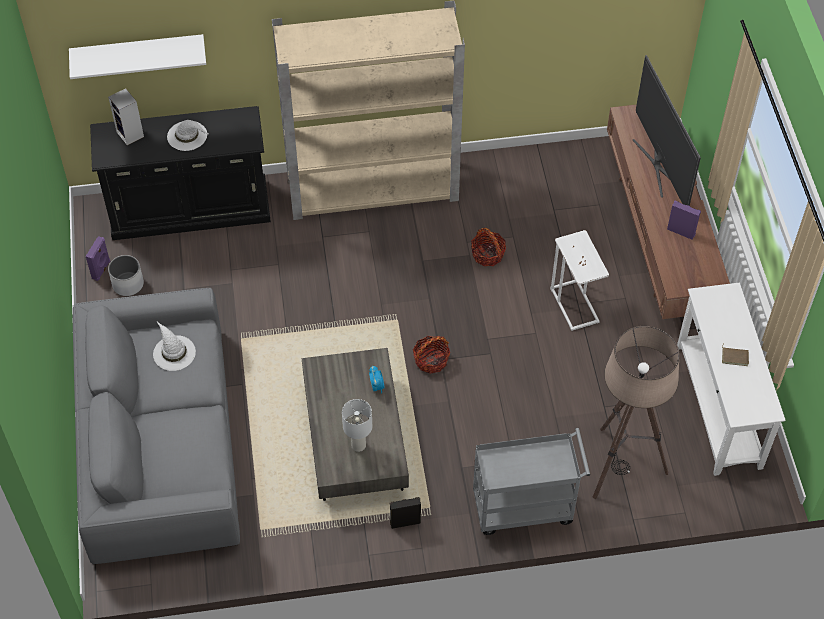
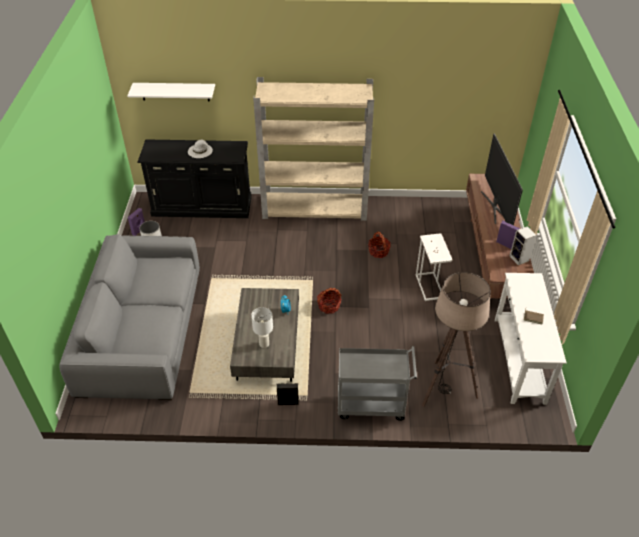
camera: 10 degrees right, 10 degrees down
speaker [108,88,144,145] -> speaker moved to [509,226,537,265]
white hat [153,321,196,371] -> none

